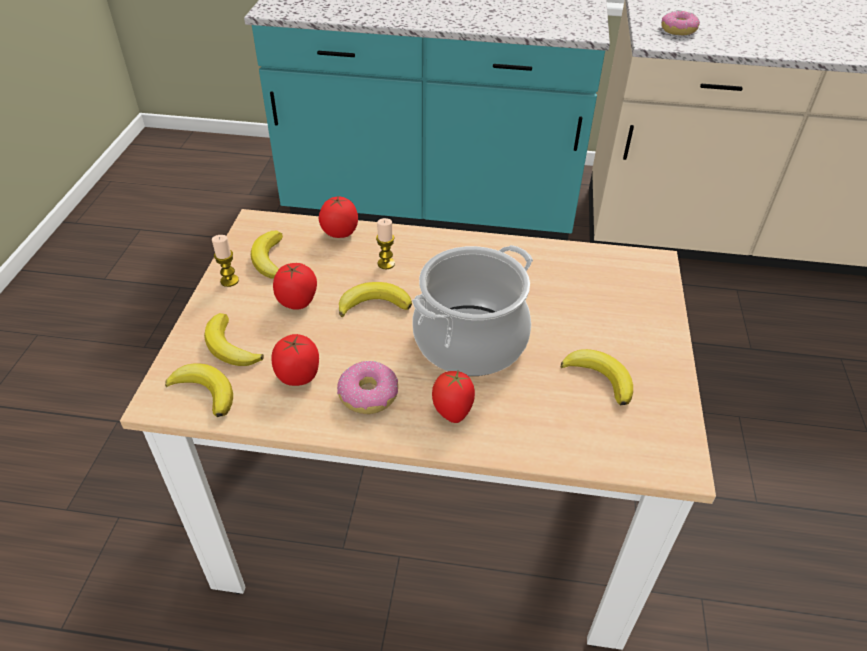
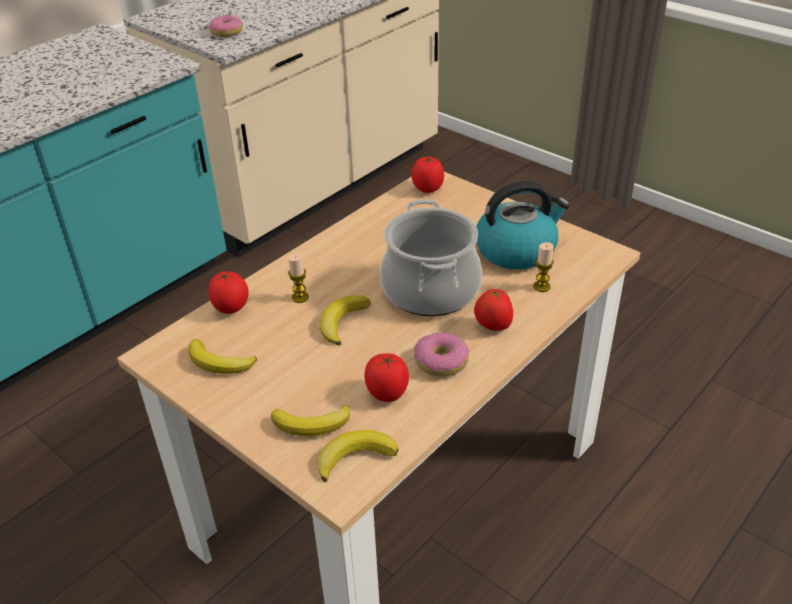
camera: 55 degrees left, 5 degrees down
candle [212,235,239,287] -> candle moved to [533,242,554,292]
tomato [273,263,317,310] -> tomato moved to [412,157,444,193]
banana [561,349,633,405] -> kettle [476,181,570,270]

